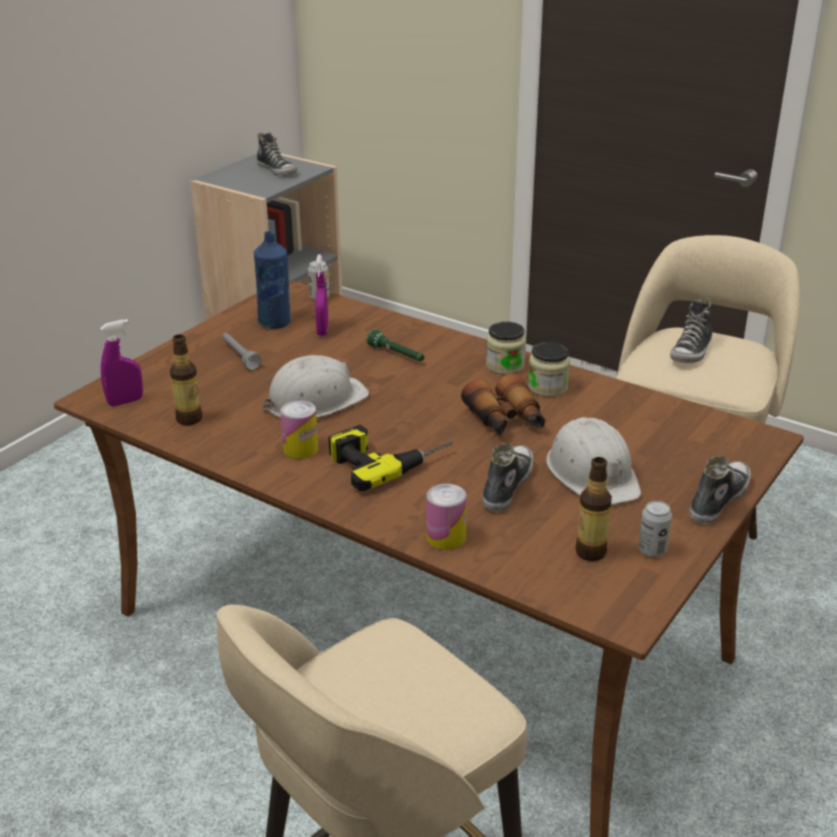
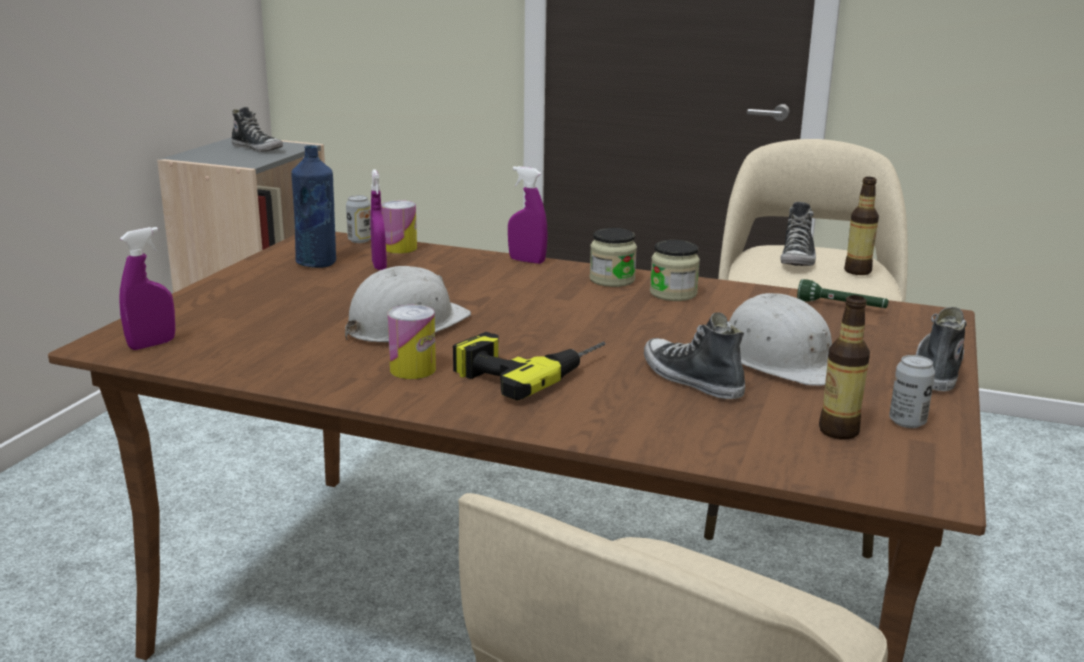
camera: 15 degrees left, 10 degrees down
bottle [170,334,202,425] -> bottle moved to [844,177,879,275]
grey flashlight [222,332,261,370] -> none
green flashlight [366,330,424,361] -> green flashlight moved to [797,279,889,308]
can [427,484,467,550] -> can moved to [381,200,417,254]
binoculars [461,374,545,435] -> none
shoe [483,443,533,512] -> shoe turned 45 degrees counterclockwise [644,312,745,399]
none -> purple spray bottle [508,166,548,264]

